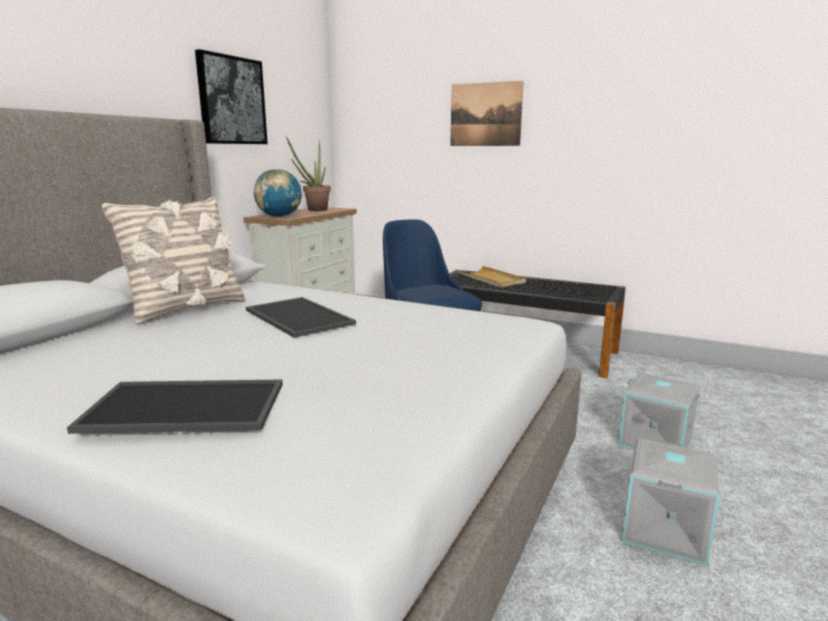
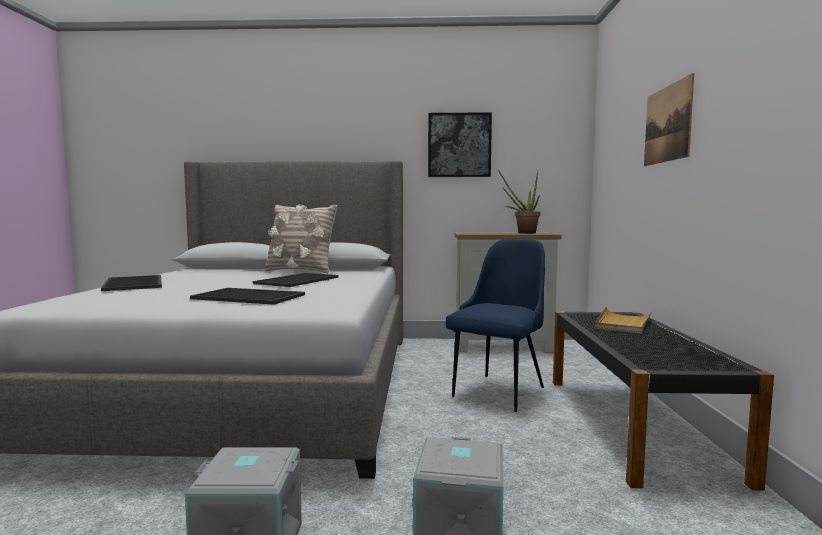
camera: 65 degrees right, 10 degrees down
globe [254,169,302,217] -> none
none -> tray [190,288,305,305]

